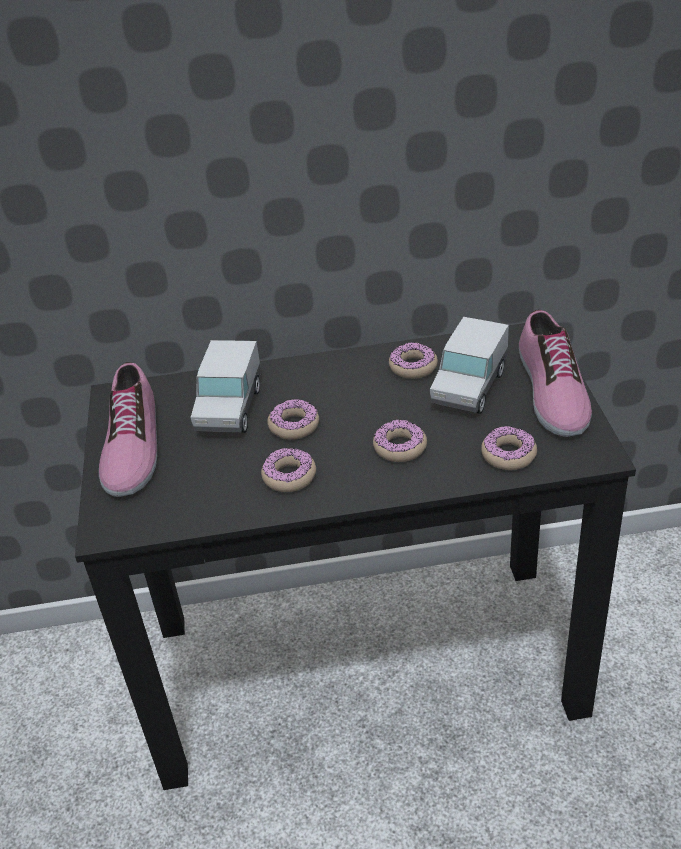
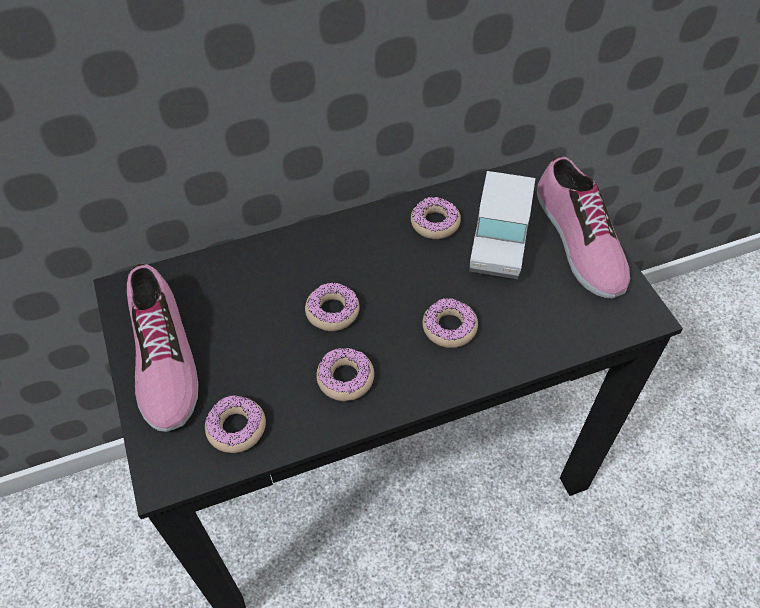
camera: 15 degrees left, 15 degrees up
toy truck [190,340,261,433] -> none
donut [481,426,537,470] -> donut moved to [205,395,266,453]

